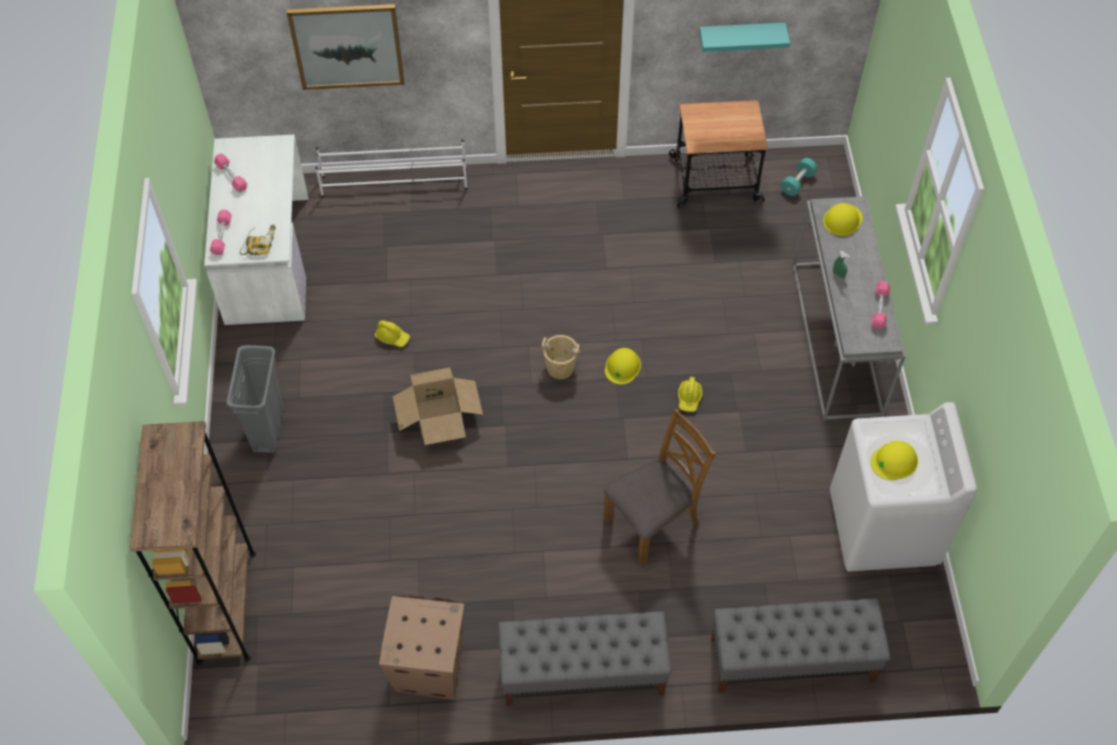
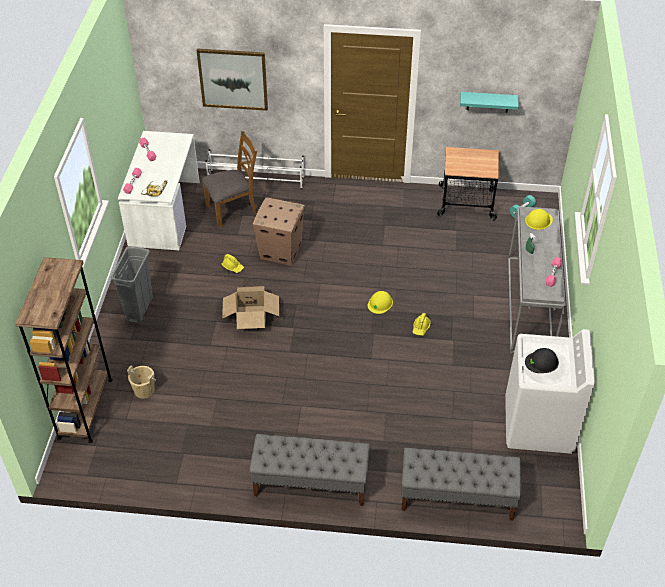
camera: 10 degrees right, 10 degrees down
cardboard box [379,595,465,700] -> cardboard box moved to [253,197,305,266]
beige bucket [542,335,580,379] -> beige bucket moved to [127,365,156,399]
brown chair [603,409,717,565] -> brown chair moved to [202,131,257,228]
yellow hard hat [870,441,918,480] -> black hard hat [525,348,559,373]

